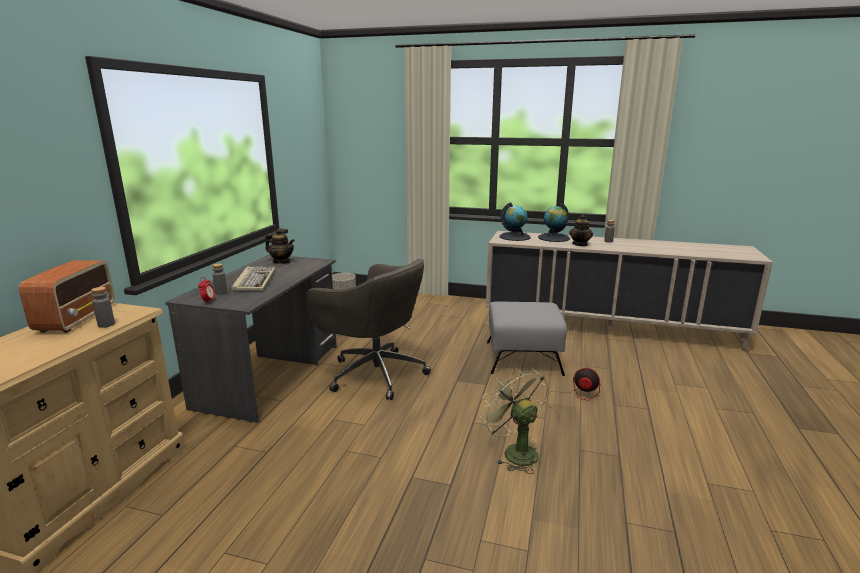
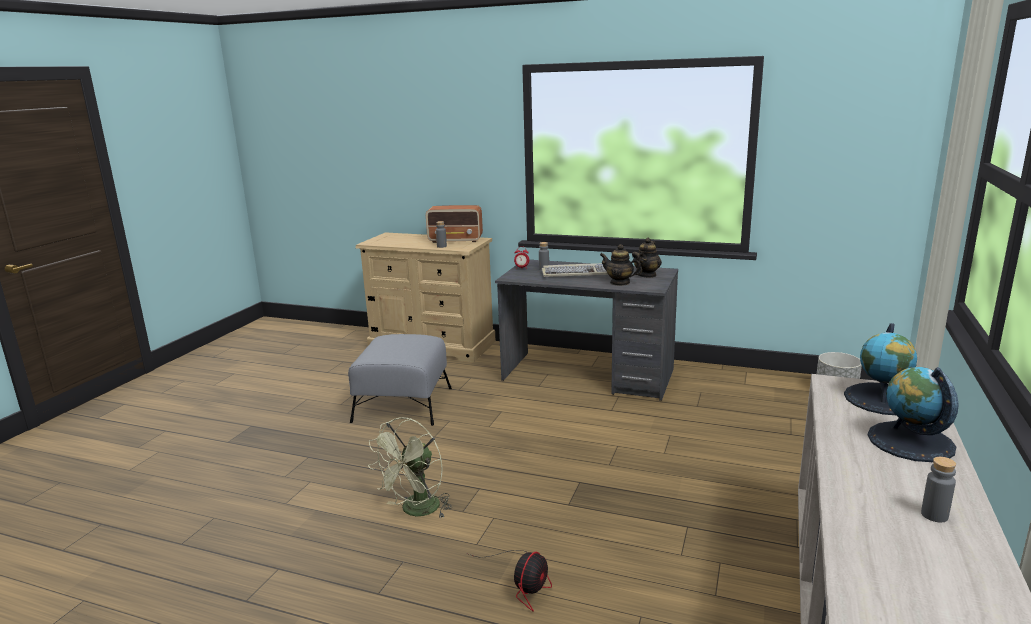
camera: 95 degrees right, 0 degrees up
grey office chair [306,259,431,400] -> none
green fan [479,368,548,474] -> green fan turned 150 degrees clockwise [368,417,452,518]
grey ottoman [487,302,567,376] -> grey ottoman moved to [348,334,452,426]
teapot [569,215,593,246] -> teapot moved to [600,244,642,286]

